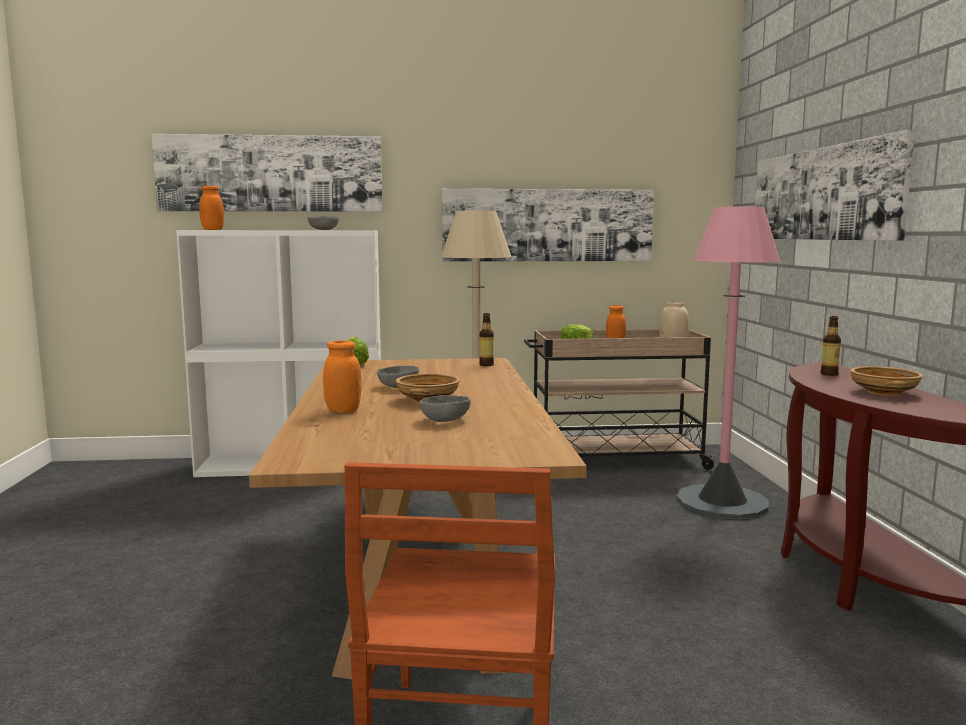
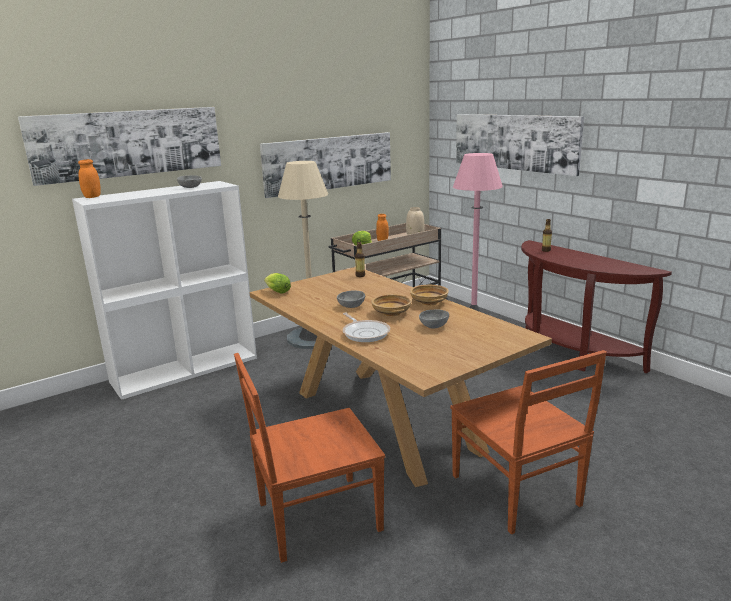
camera: 30 degrees left, 10 degrees up
orange jar [323,341,361,413] -> frying pan [343,313,390,342]
beige bowl [850,366,923,396] -> beige bowl moved to [410,285,449,305]
none -> brown chair [234,353,385,563]

